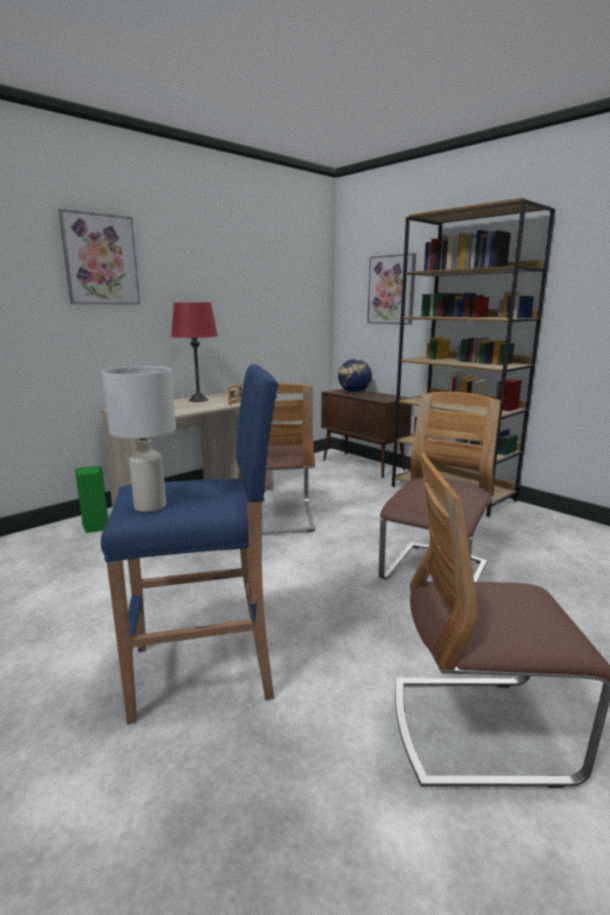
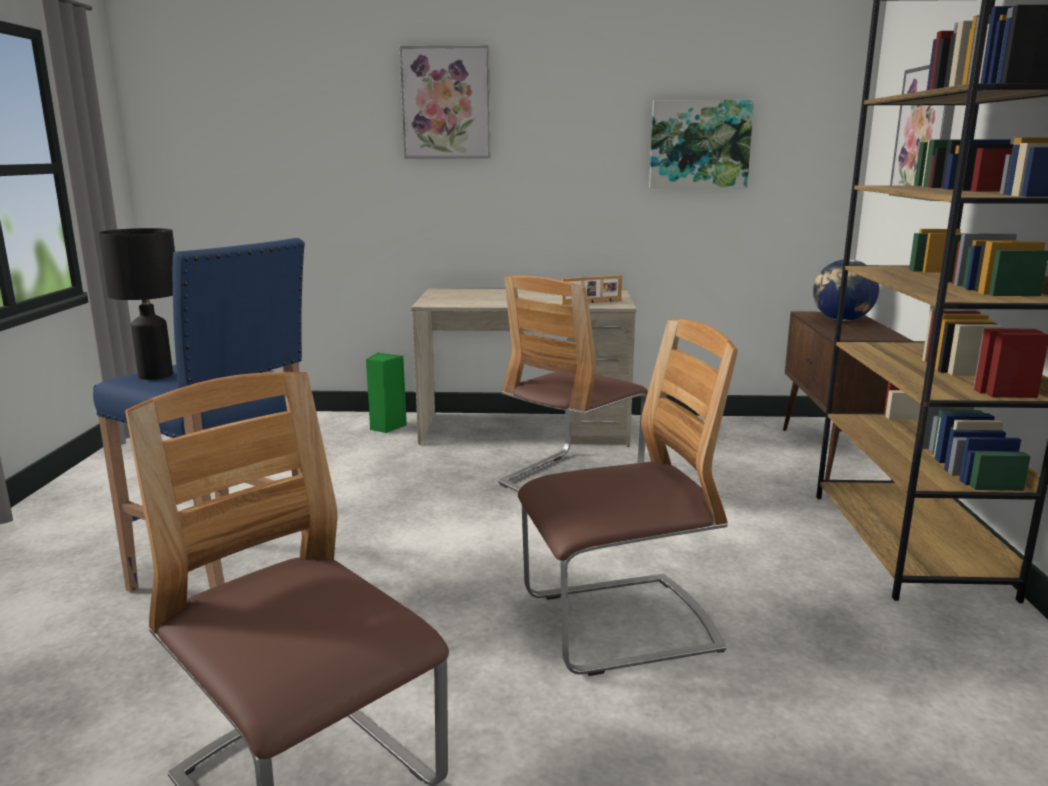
camera: 45 degrees right, 0 degrees up
white table lamp [102,366,176,512] -> black table lamp [98,228,175,380]
red table lamp [171,302,218,402] -> none
none -> picture [649,100,754,188]

